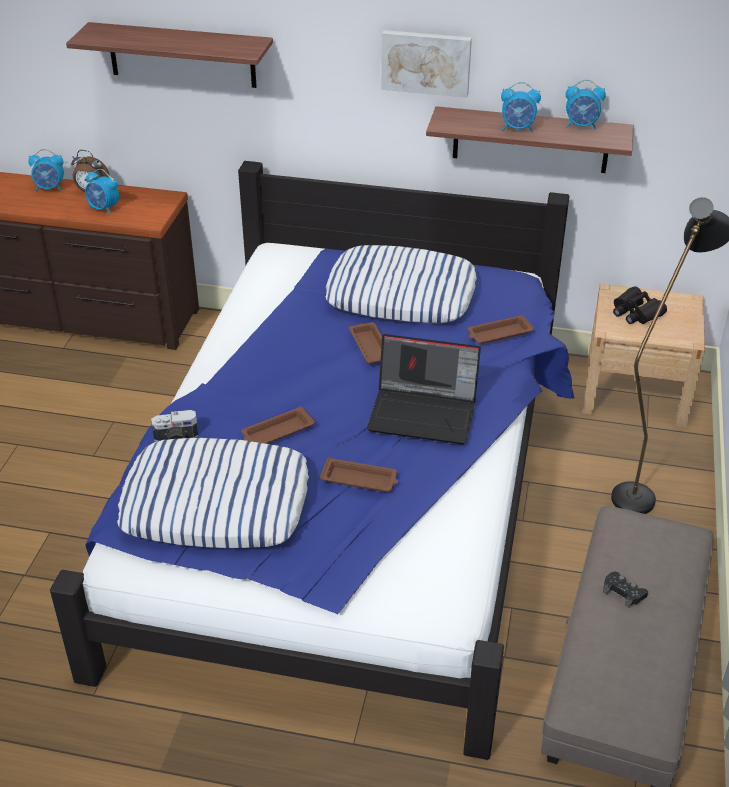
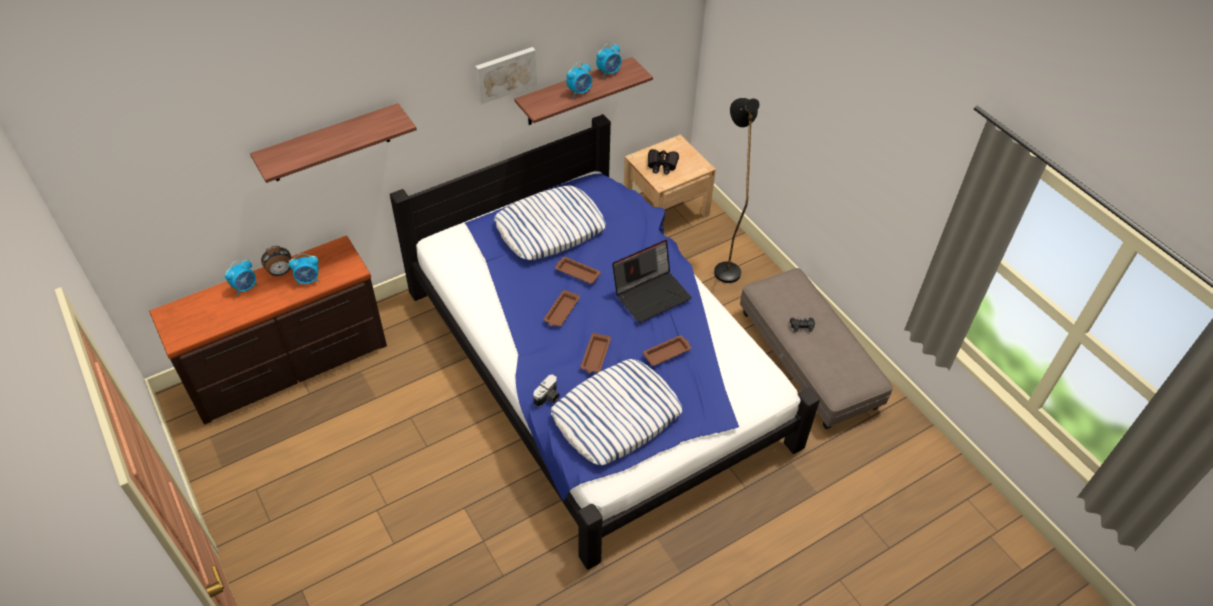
camera: 45 degrees left, 10 degrees up
brown tray [468,315,534,344] -> brown tray moved to [544,290,580,327]

